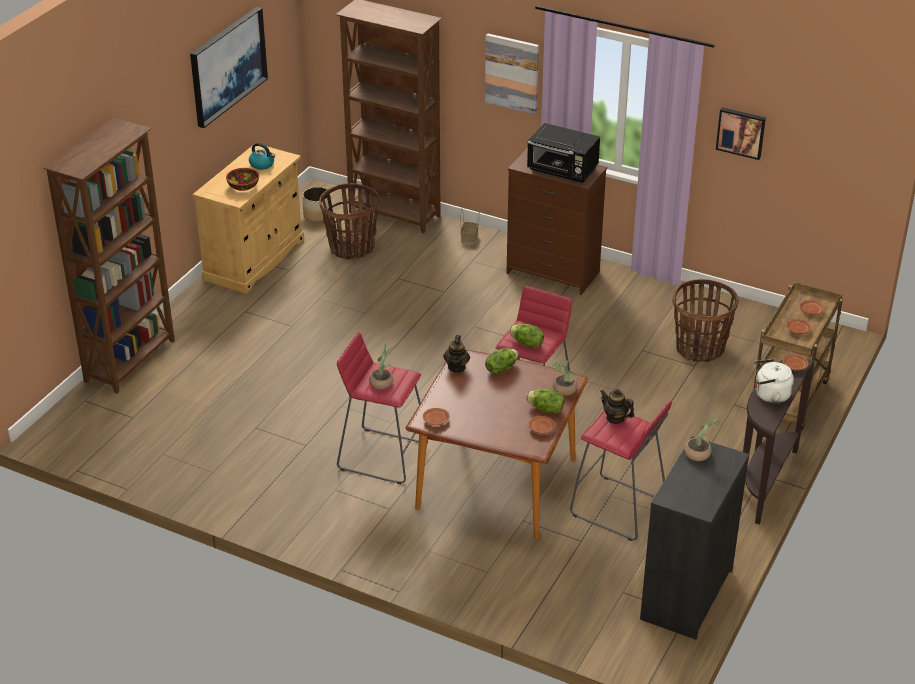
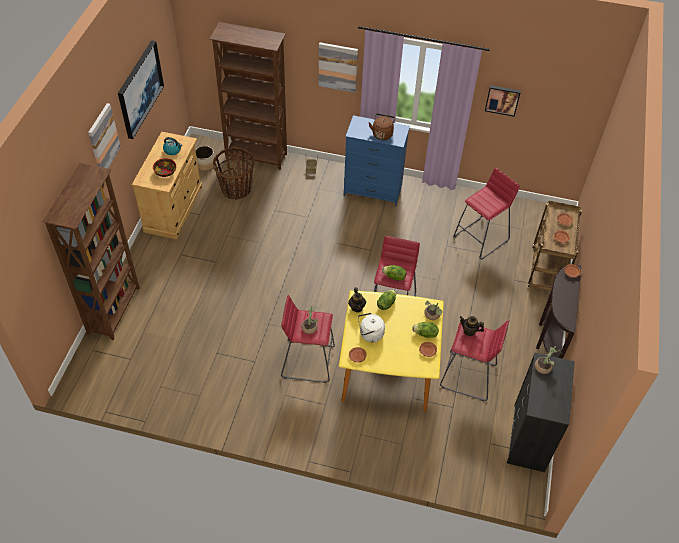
camera: 15 degrees left, 15 degrees up
brown dining table [406,350,588,540] -> yellow dining table [339,290,444,412]
brown dresser [506,148,607,295] -> blue dresser [344,115,410,206]
black microwave [527,123,600,183] -> brown kettle [369,114,396,140]
basket [672,279,739,362] -> red stool [453,168,520,259]
white kettle [754,359,794,403] -> white kettle moved to [358,313,385,343]
none -> picture [88,103,121,168]

